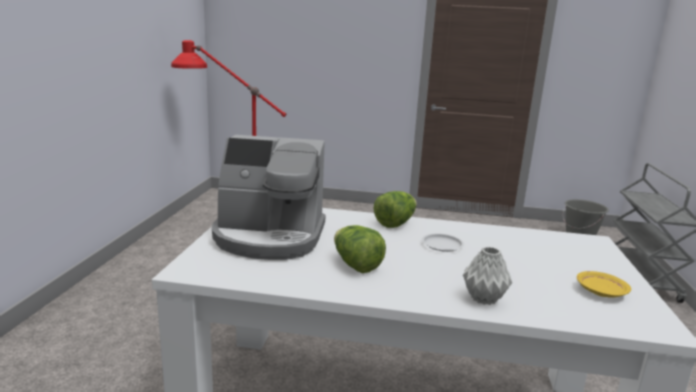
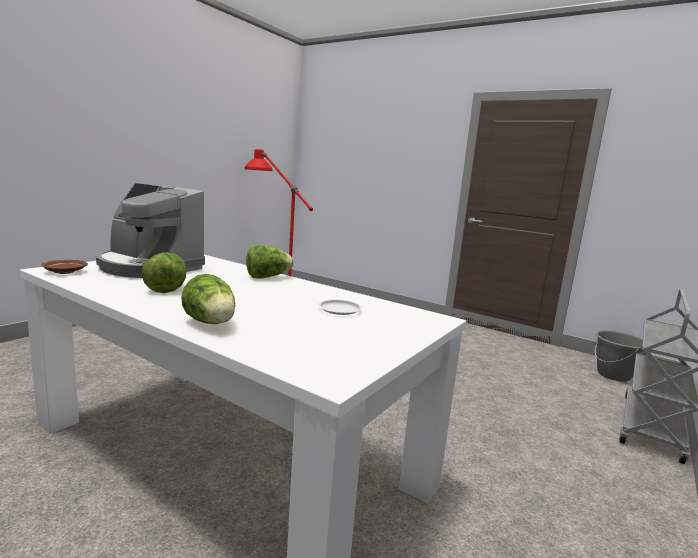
camera: 25 degrees right, 5 degrees down
white plate [422,234,464,252] -> white plate moved to [318,299,362,315]
grey vase [463,247,512,305] -> lettuce [181,274,235,324]
yellow plate [577,271,631,298] -> none
none -> brown plate [41,260,88,274]

